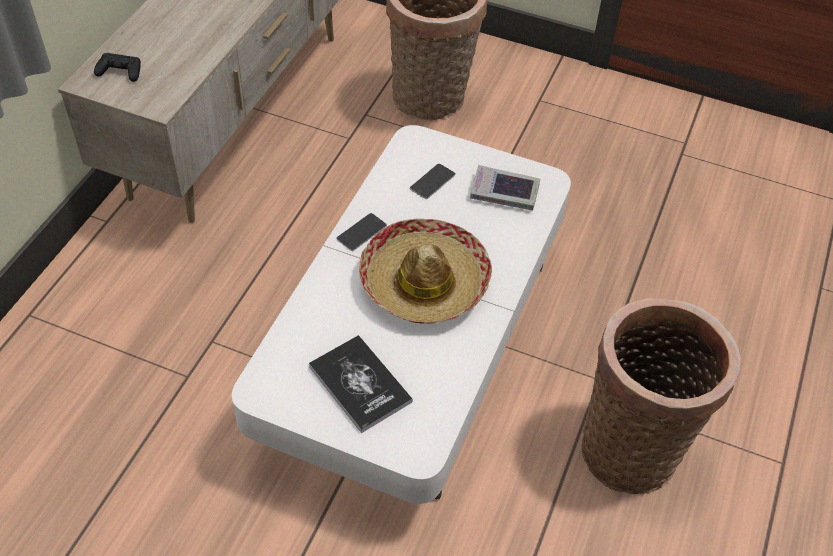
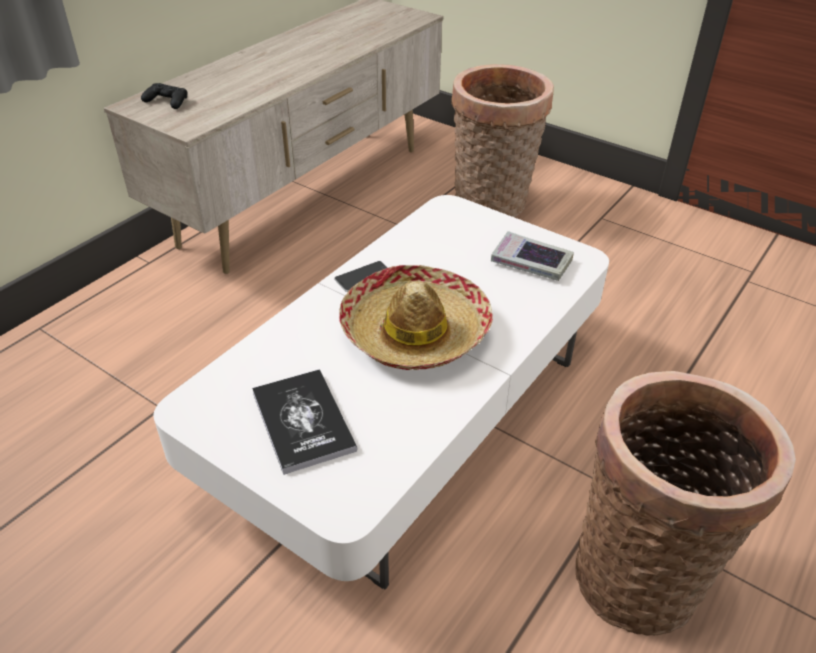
camera: 15 degrees right, 10 degrees down
phone [410,164,456,199] -> none

